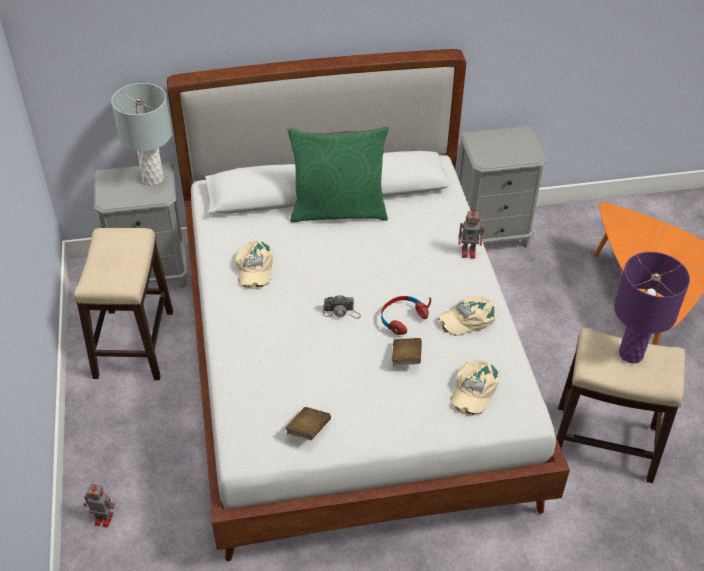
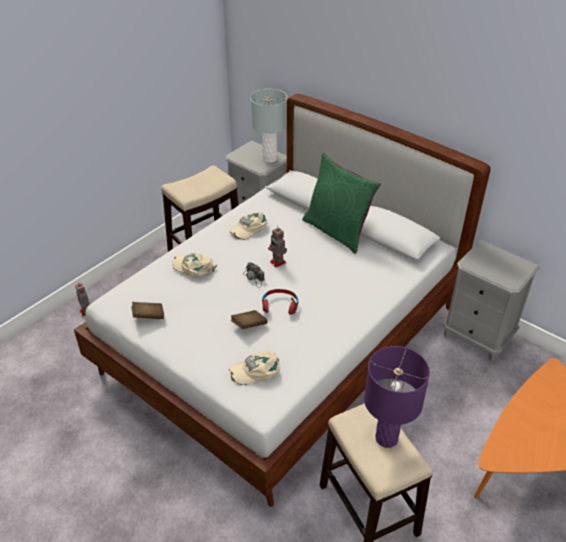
camera: 50 degrees right, 5 degrees down
beige cap [439,296,497,335] -> beige cap moved to [172,253,217,277]
toy robot [459,209,485,259] -> toy robot moved to [268,227,287,267]

